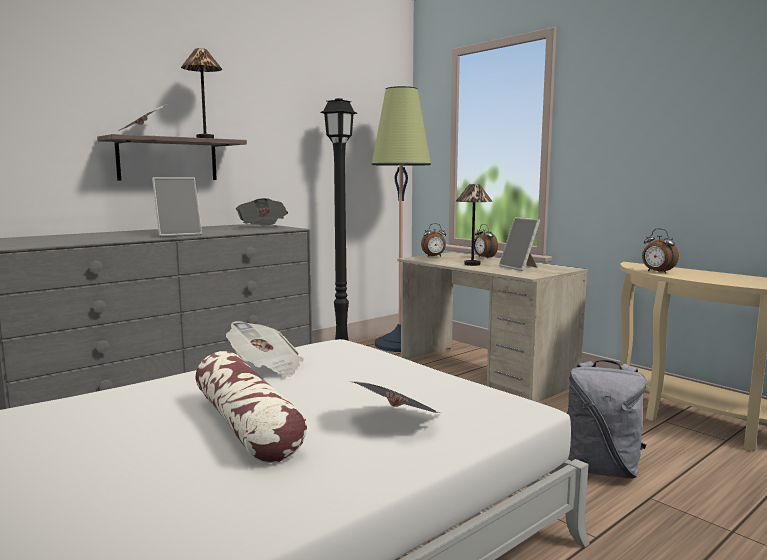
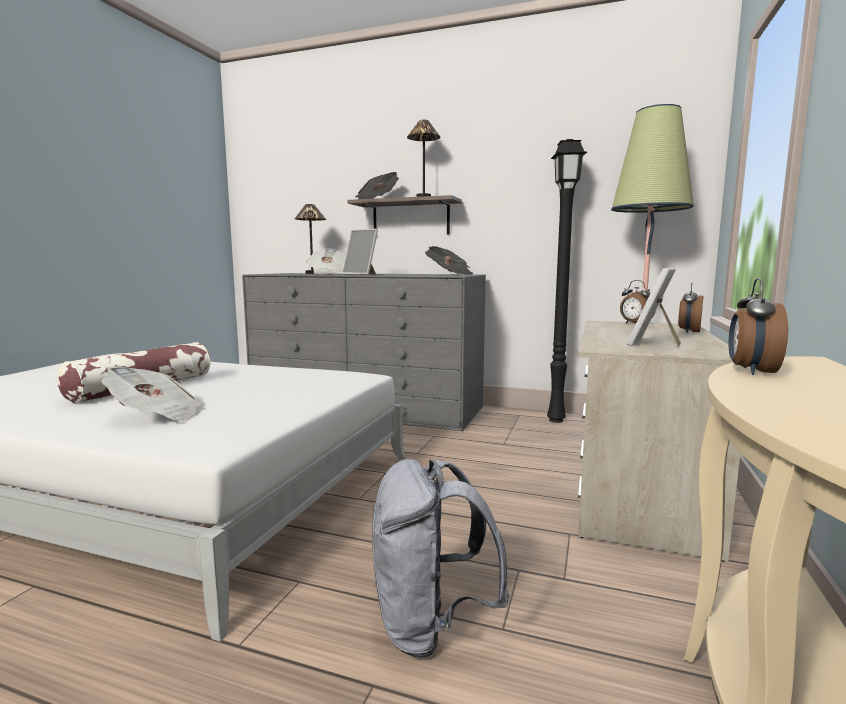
camera: 60 degrees right, 0 degrees up
newspaper [226,321,304,377] -> newspaper moved to [306,248,346,275]
table lamp [456,184,493,266] -> table lamp moved to [295,204,326,274]

